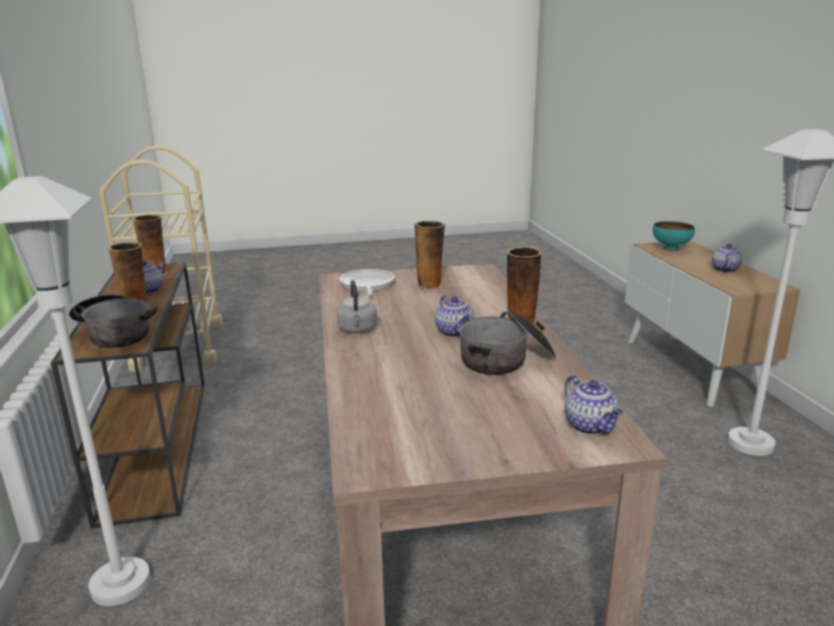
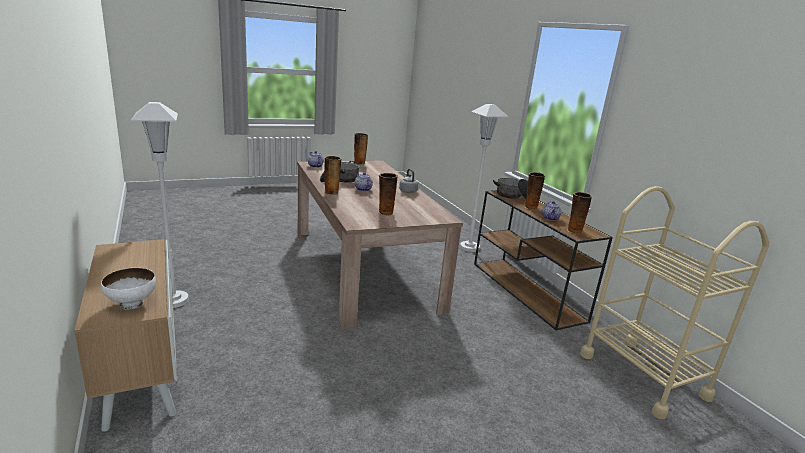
camera: 165 degrees right, 0 degrees up
frying pan [340,269,395,296] -> none
turquoise bowl [653,221,695,251] -> white bowl [101,268,156,309]
teapot [712,244,742,273] -> none
none -> vase [354,133,368,164]

